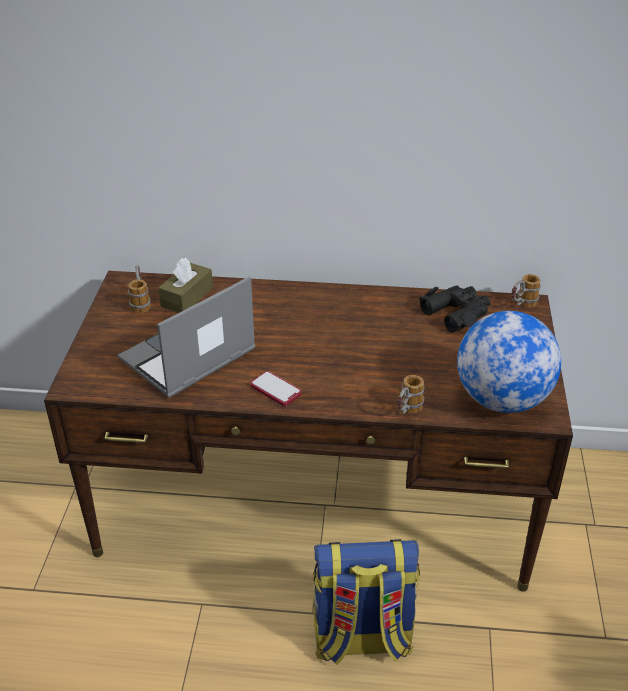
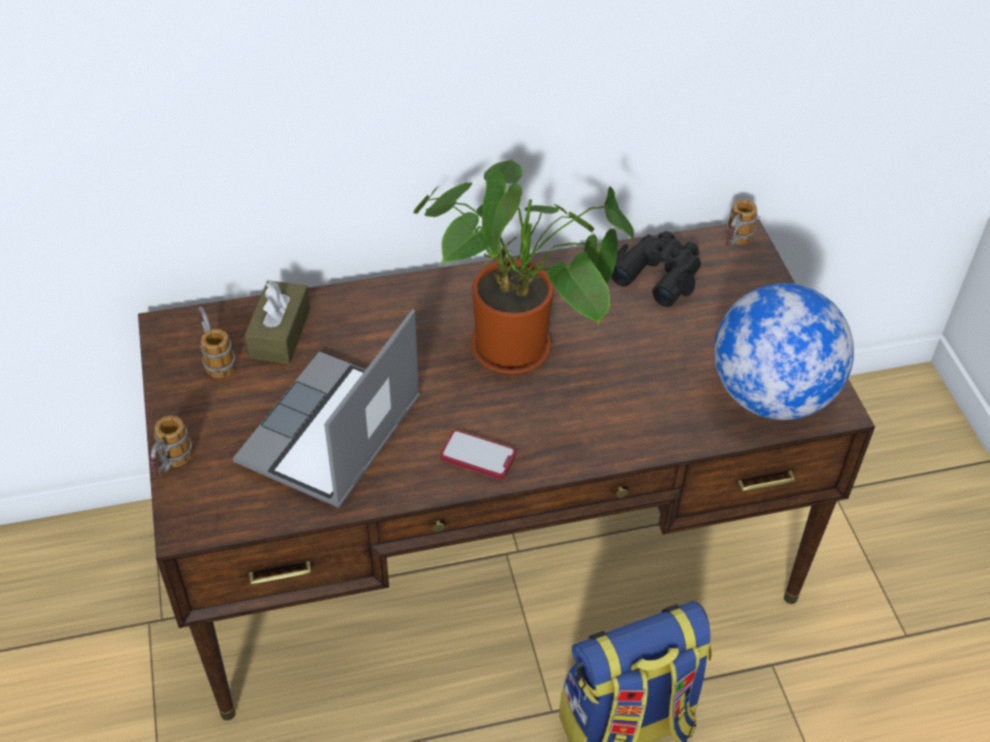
camera: 20 degrees left, 10 degrees up
mug [397,375,425,414] -> mug moved to [149,416,193,477]
none -> potted plant [413,159,634,375]

